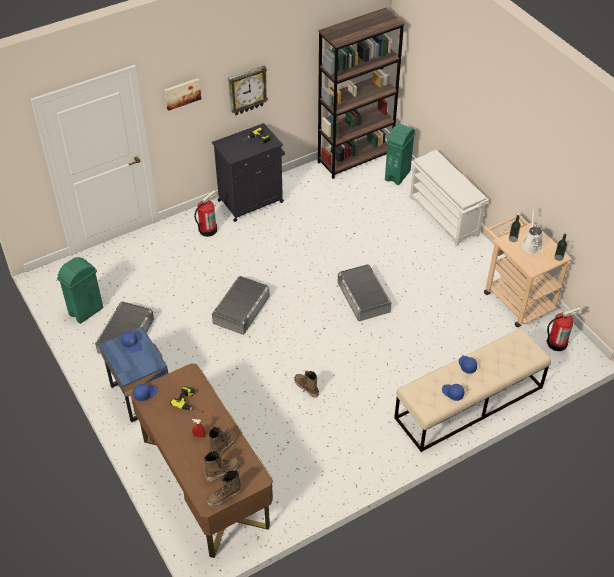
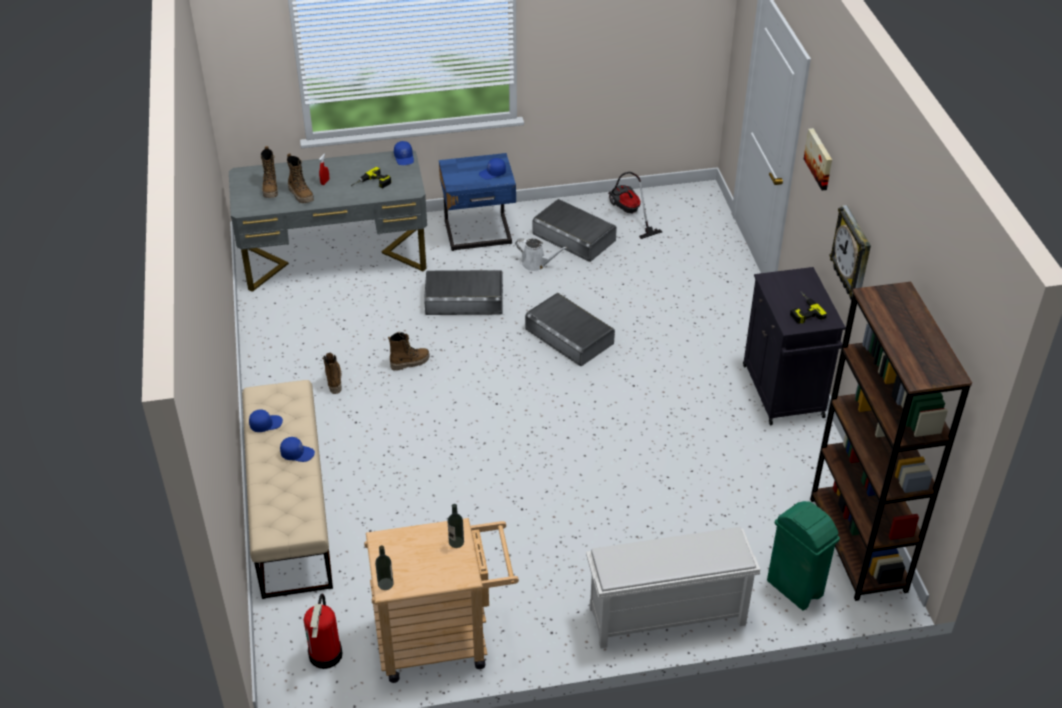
camera: 110 degrees right, 5 degrees down
green trash can [57,257,103,324] -> vacuum cleaner [608,172,662,239]
brown desk [130,363,273,558] -> grey desk [229,150,427,292]
fire extinguisher [194,190,218,237] -> none
boot [207,469,241,507] -> boot moved to [322,353,342,394]
grey storage box [338,264,391,321] -> grey storage box moved to [424,270,503,315]
white watering can [522,207,542,254] -> white watering can moved to [515,238,568,272]

